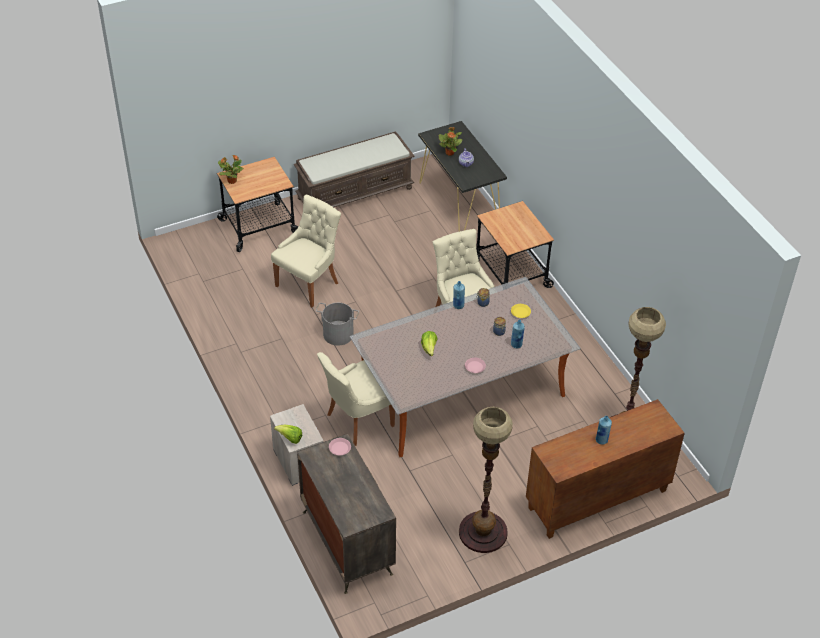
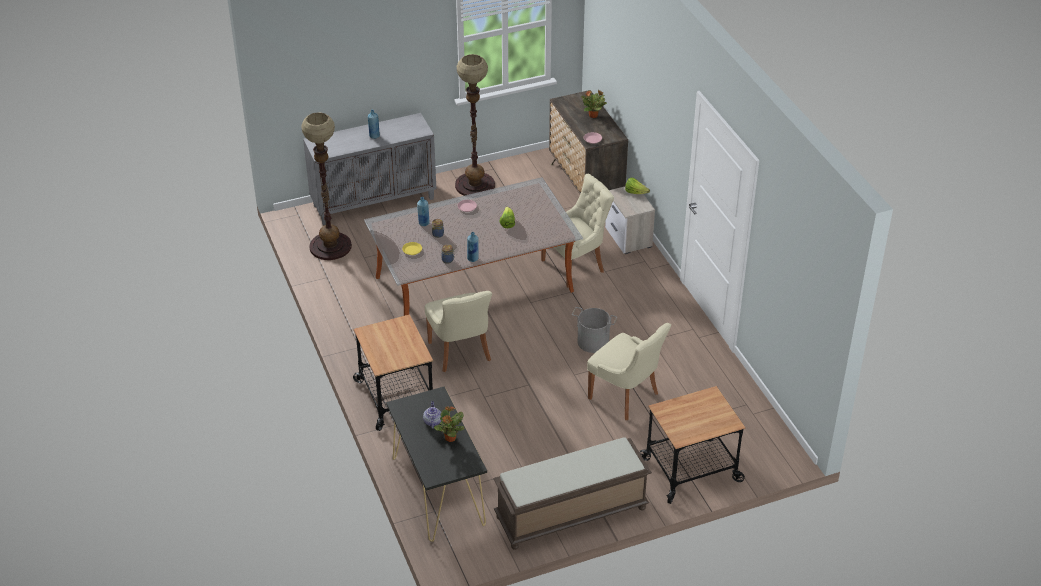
camera: 175 degrees left, 5 degrees down
potted plant [218,155,244,184] -> potted plant moved to [581,90,607,118]
beige chair [271,195,341,307] -> beige chair turned 90 degrees counterclockwise [587,323,671,420]
brown cabinet [526,399,685,539] -> grey cabinet [303,113,436,225]

